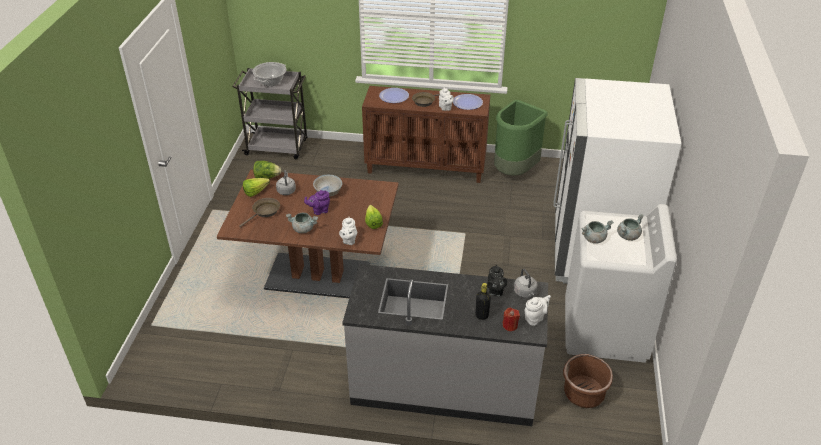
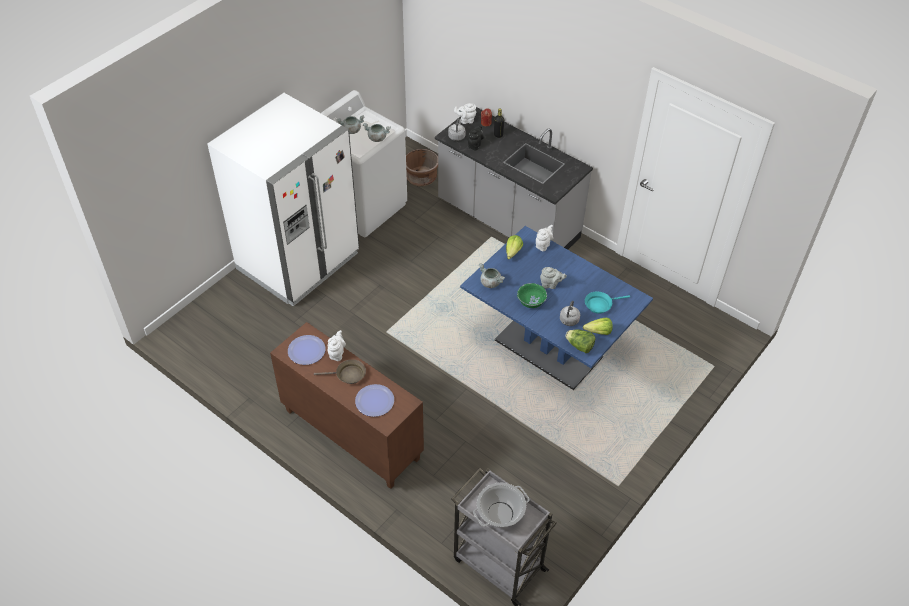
camera: 150 degrees left, 10 degrees up
brown dining table [217,170,399,298] -> blue dining table [460,226,653,390]
brown frying pan [239,198,280,227] -> turquoise frying pan [585,292,630,314]
grey cooking pot [286,213,318,233] -> grey cooking pot moved to [479,263,505,288]
purple teapot [304,190,330,215] -> grey teapot [540,267,567,289]
white bowl [313,175,342,197] -> green bowl [517,283,547,308]
green trash can [494,100,548,176] -> none

